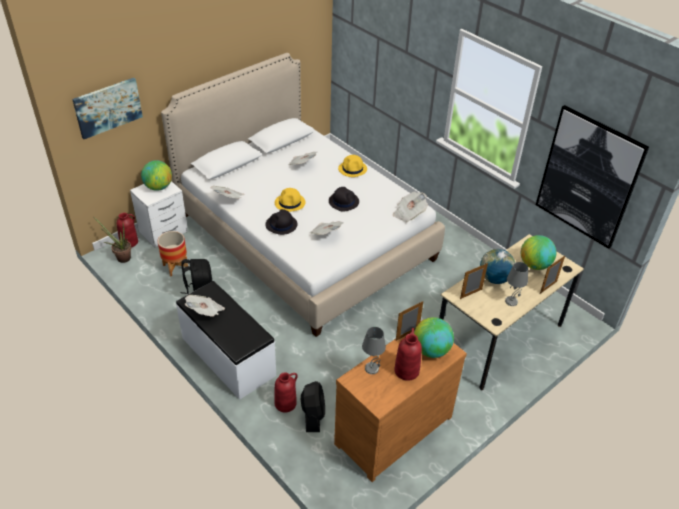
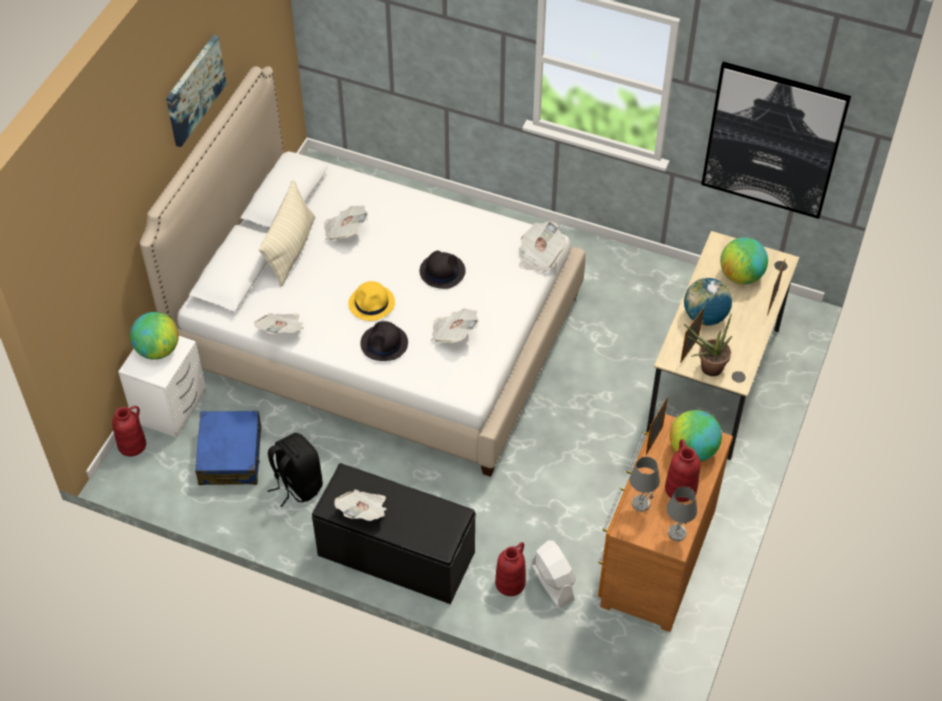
camera: 25 degrees left, 10 degrees up
picture [72,78,143,139] -> picture moved to [166,35,227,147]
potted plant [93,217,132,263] -> potted plant moved to [684,315,732,376]
planter [158,231,188,277] -> blue suitcase [195,411,261,485]
white bench [176,281,276,400] -> black bench [312,463,476,604]
black fan [301,381,325,432] -> white fan [531,540,576,608]
yellow hat [338,155,367,177] -> none
grey table lamp [505,262,528,306] -> grey table lamp moved to [667,486,697,541]
none -> beige pillow [259,180,315,286]

